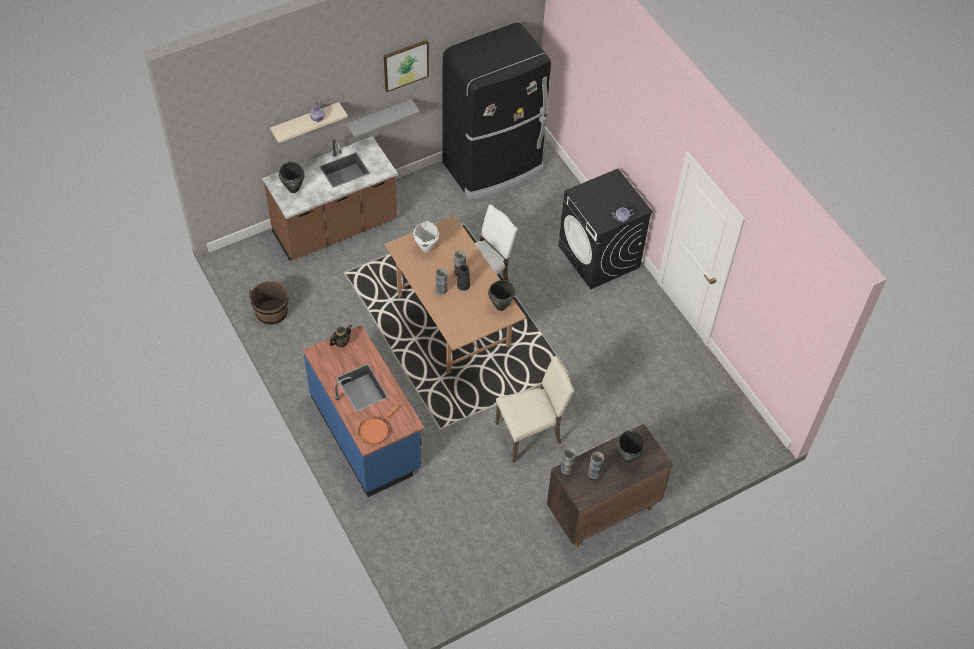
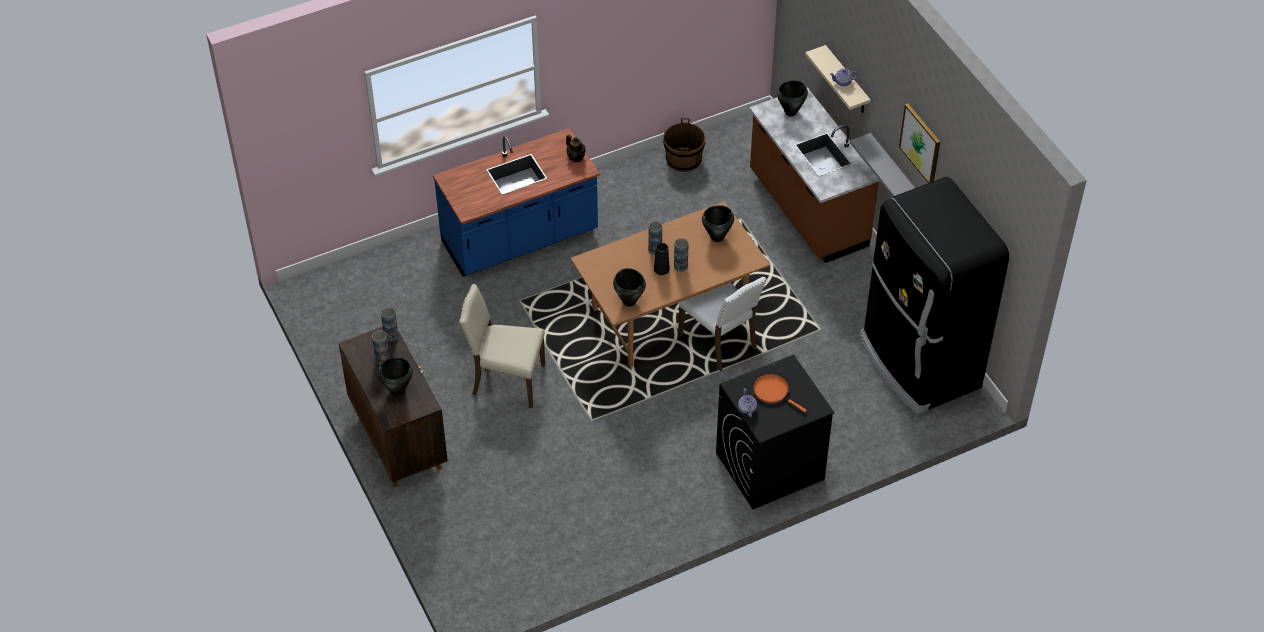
camera: 95 degrees right, 5 degrees down
orange frying pan [358,405,398,445] -> orange frying pan moved to [753,374,807,412]
white cooking pot [413,221,439,253] -> black cooking pot [702,205,734,242]
beige chair [495,356,575,463] -> beige chair turned 120 degrees clockwise [459,284,545,408]

